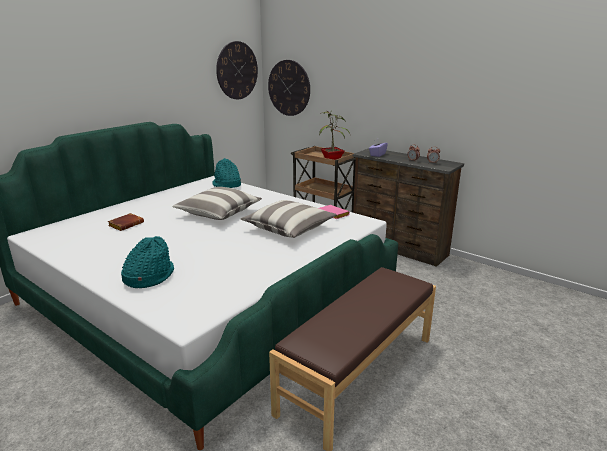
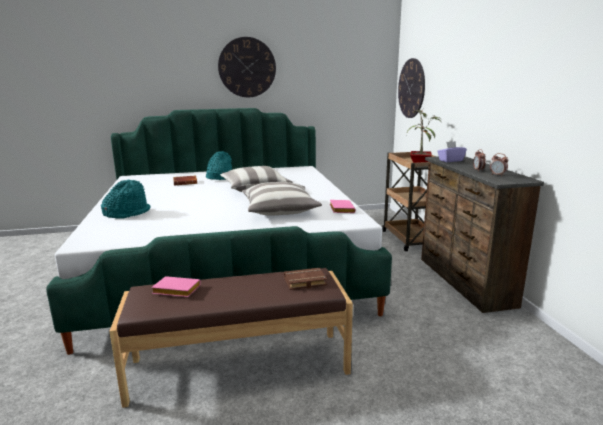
camera: 40 degrees right, 5 degrees down
turquoise hat [212,158,241,188] -> turquoise hat moved to [206,151,232,180]
wall clock [216,41,258,99] -> wall clock moved to [218,37,276,97]
none -> pink book [151,276,201,297]
none -> brown book [284,268,327,290]

